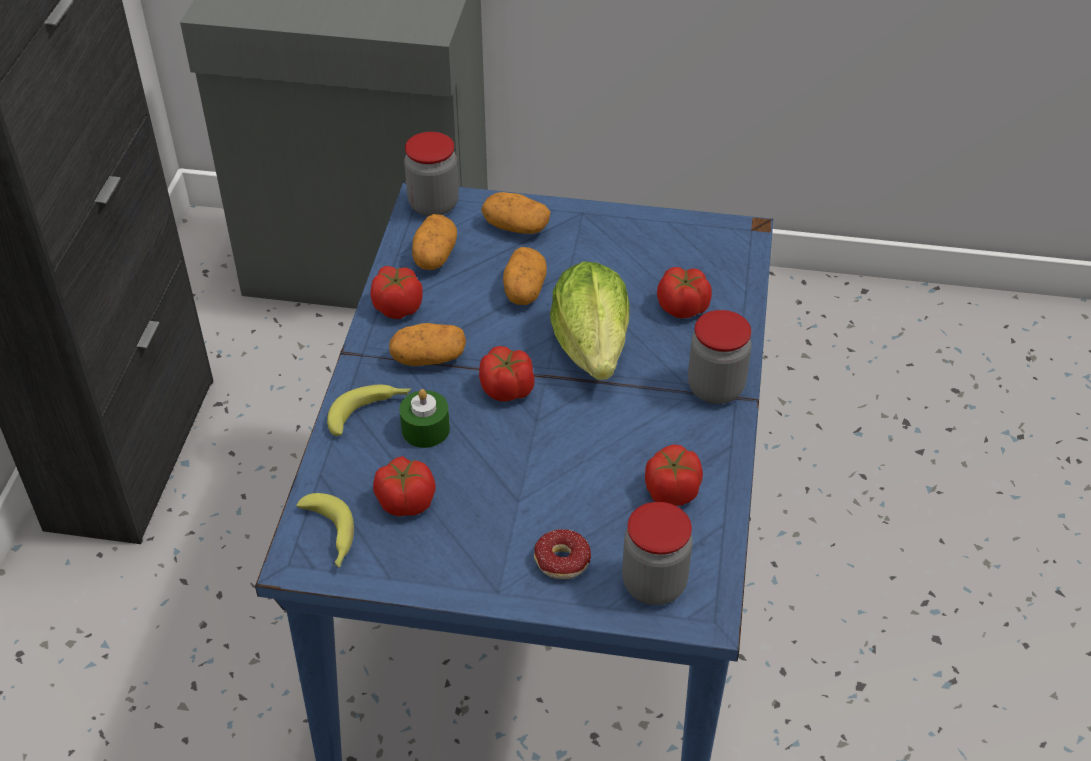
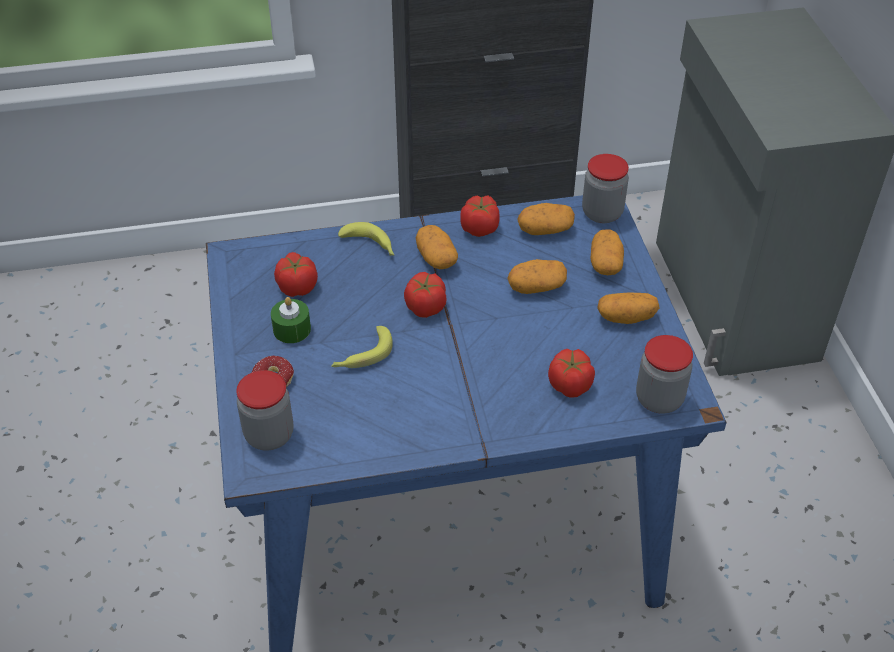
camera: 70 degrees right, 0 degrees up
banana [296,493,354,568] -> banana moved to [331,326,393,368]
green candle [399,389,450,448] -> green candle moved to [271,297,311,343]
lettuce [550,261,630,380] -> none
tomato [645,444,703,506] -> none
jar [688,310,752,404] -> jar moved to [636,335,693,414]
none -> potato [597,293,659,324]

